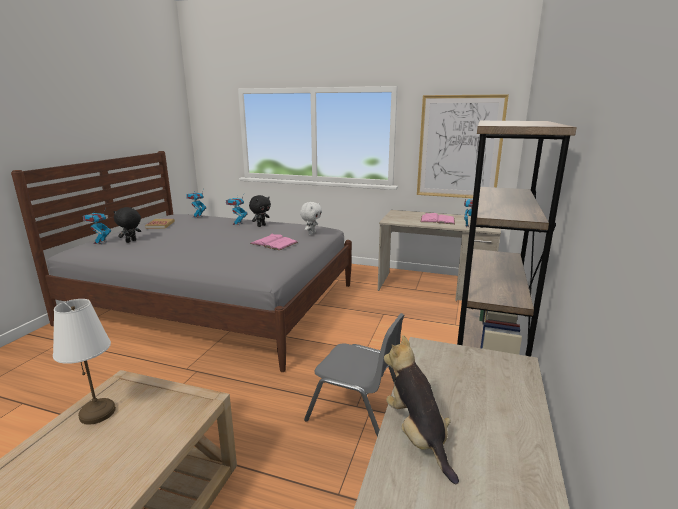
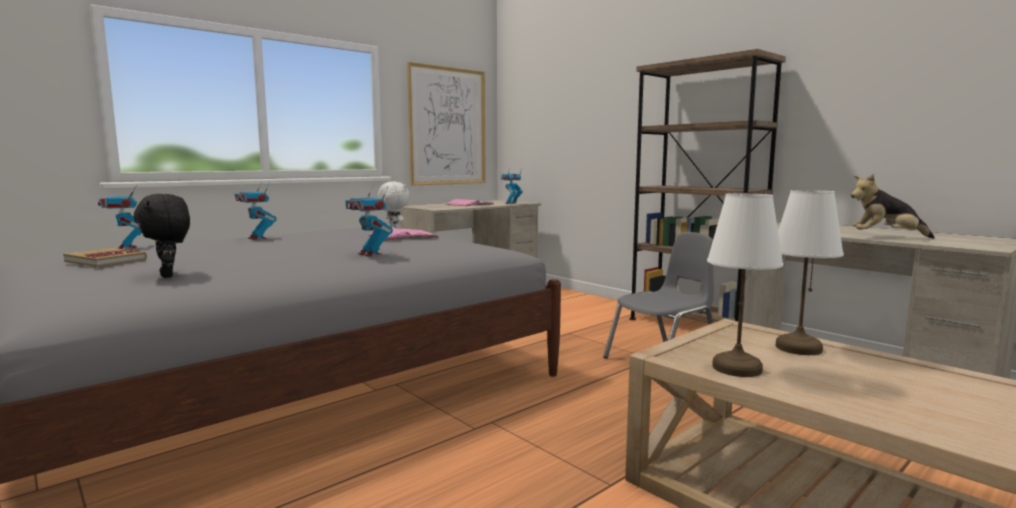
camera: 60 degrees left, 10 degrees down
toy robot [83,208,111,244] -> toy robot moved to [345,186,393,256]
black plush toy [249,195,271,227] -> none
none -> white table lamp [776,190,844,355]

